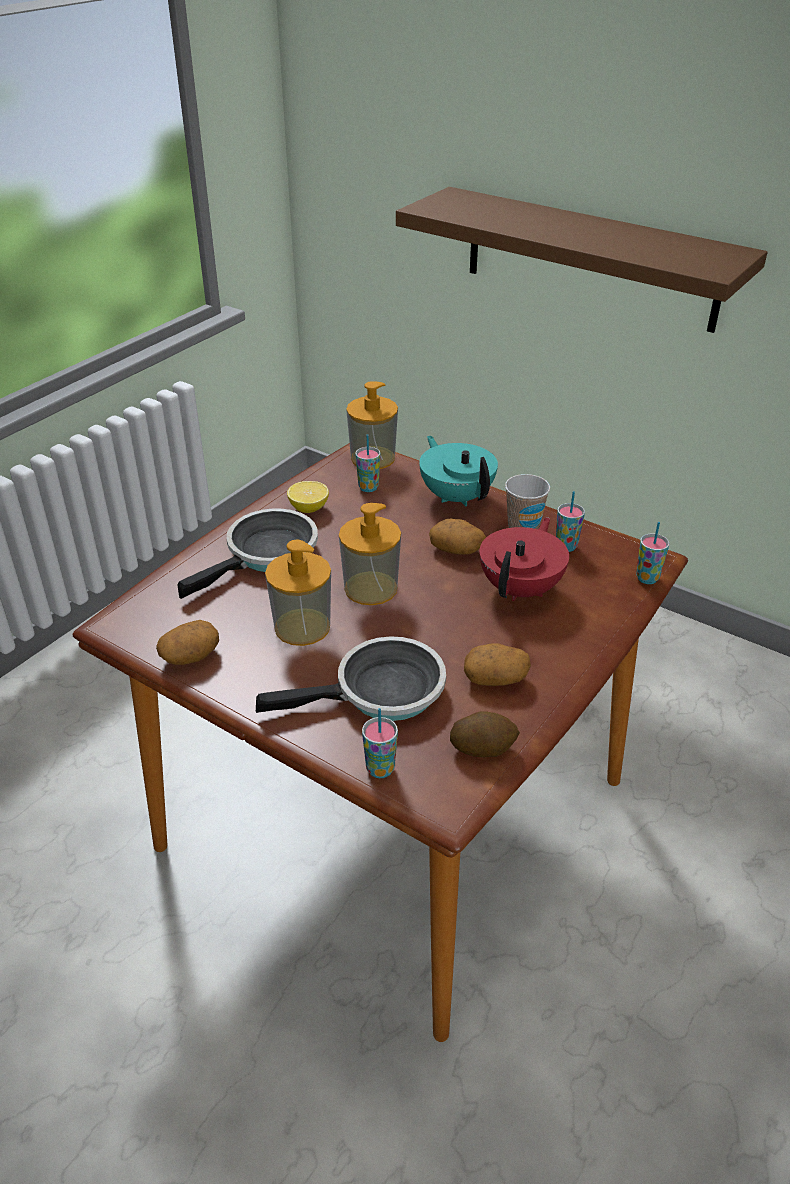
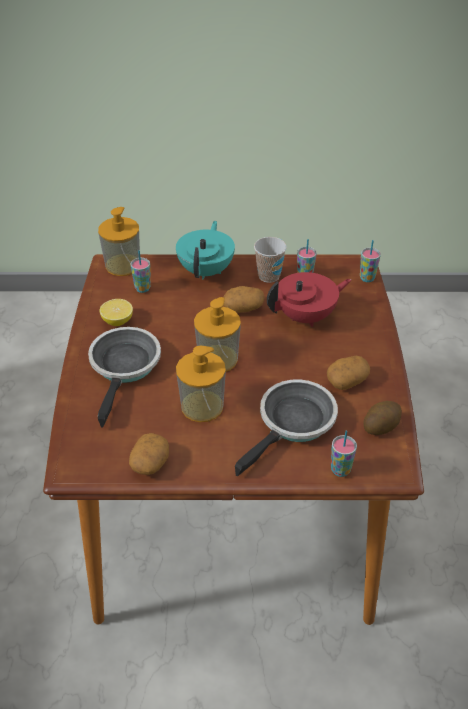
camera: 35 degrees left, 5 degrees up
brown shelf [396,187,768,333] -> none
turquoise teapot [419,436,498,507] -> turquoise teapot turned 75 degrees clockwise [176,221,235,280]
red teapot [479,517,569,601] -> red teapot turned 75 degrees clockwise [267,272,351,327]

